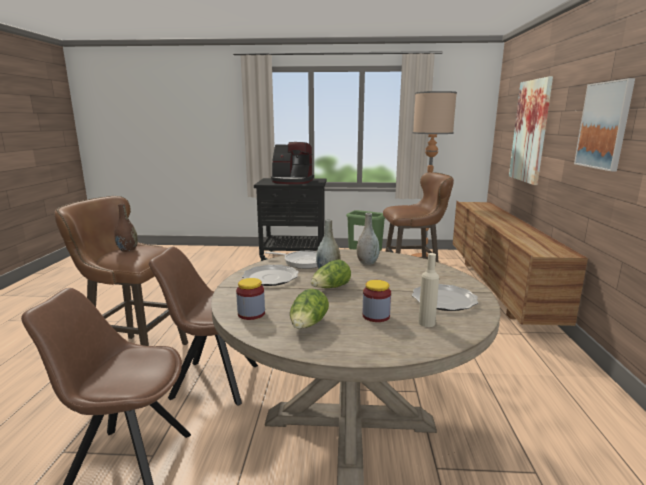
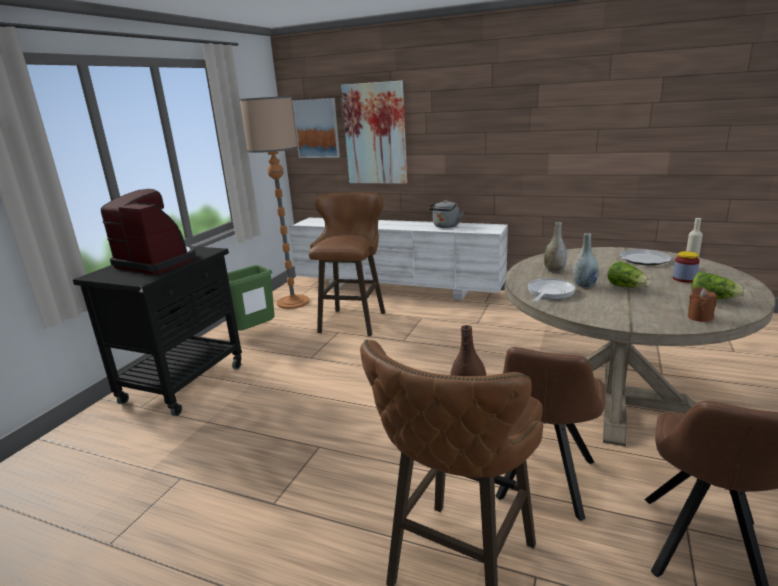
camera: 70 degrees left, 5 degrees up
jar [236,278,265,320] -> brown candle [688,287,717,322]
plate [242,265,299,286] -> none
coffee machine [271,142,314,184] -> coffee machine turned 90 degrees counterclockwise [101,189,196,275]
brown cabinet [453,201,588,326] -> white cabinet [289,218,508,300]
picture [574,78,635,171] -> picture moved to [292,98,340,158]
none -> grey kettle [428,200,464,228]

